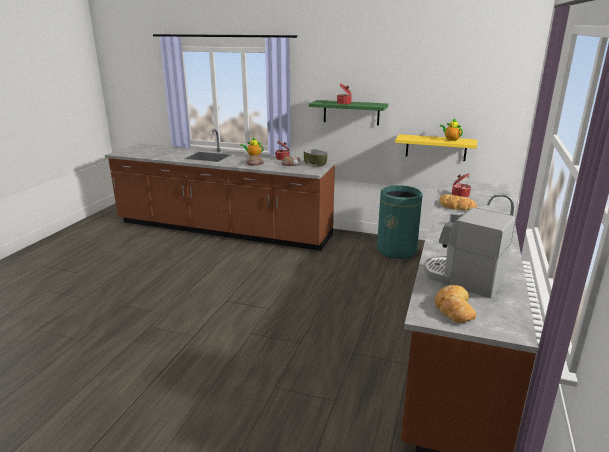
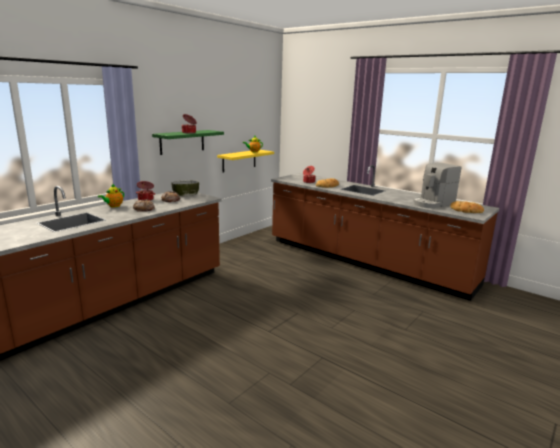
camera: 70 degrees left, 5 degrees down
green trash can [377,185,423,259] -> none

